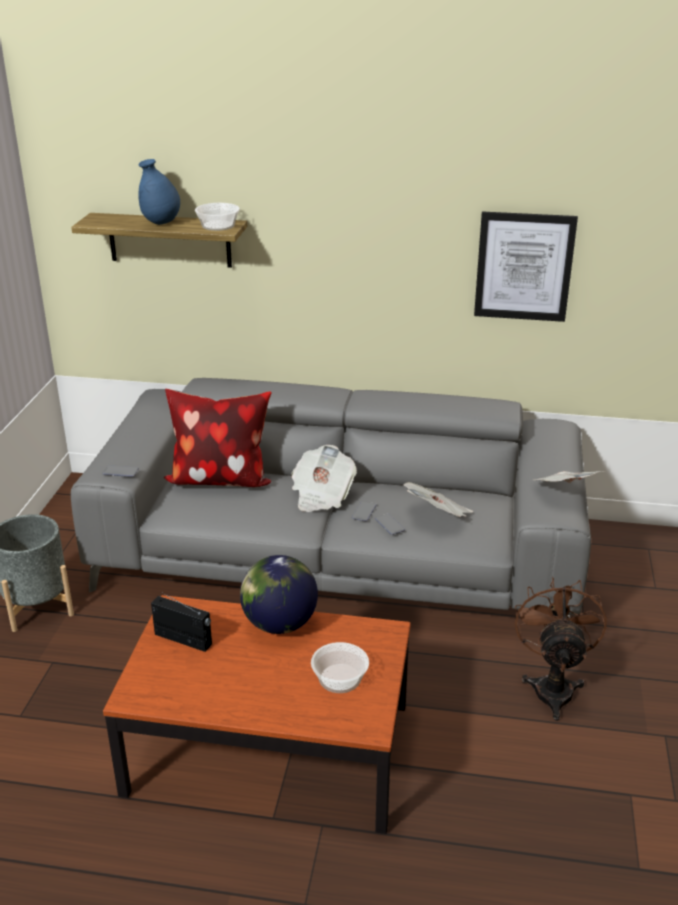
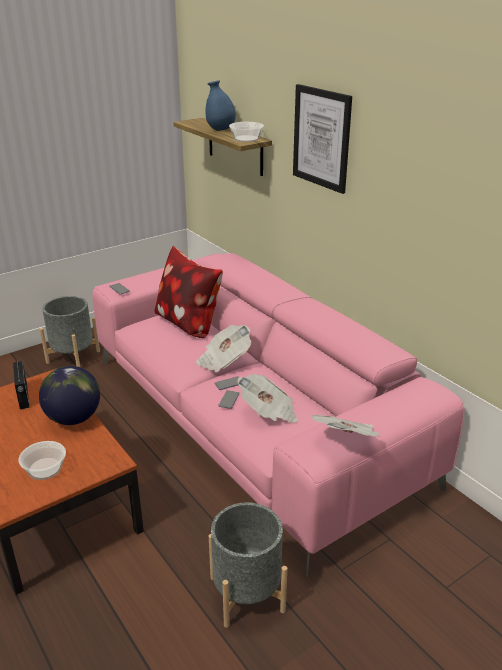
camera: 45 degrees right, 0 degrees up
grey sofa [71,378,591,618] -> pink sofa [92,253,465,577]
picture [474,211,578,322] -> picture moved to [293,84,352,194]
brown fan [515,577,607,721] -> grey planter [209,502,287,628]

